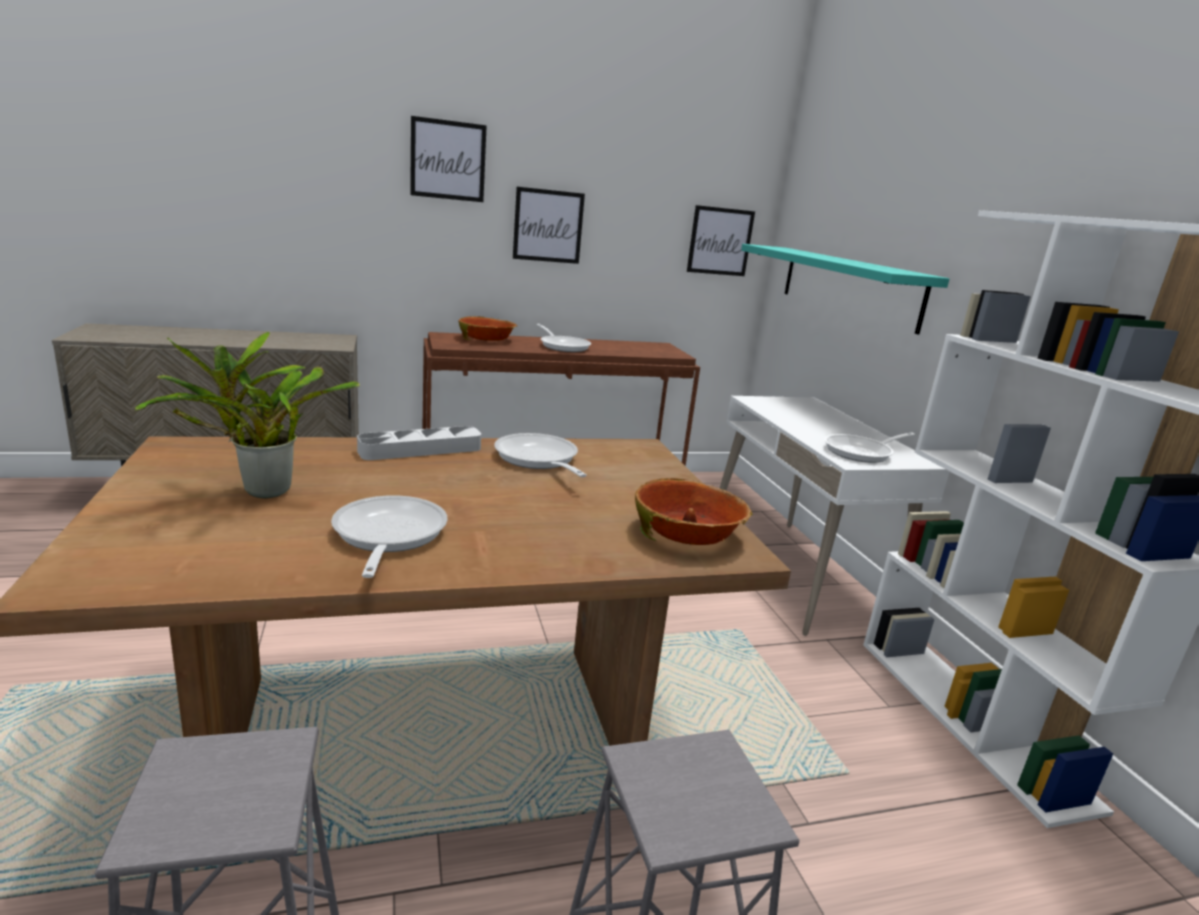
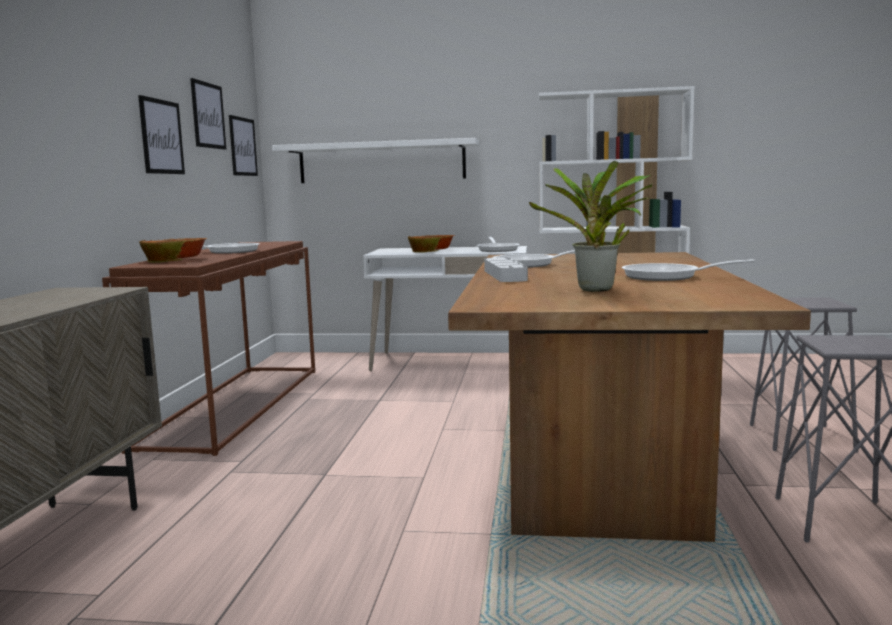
camera: 65 degrees left, 10 degrees down
picture [410,116,487,202] -> picture moved to [190,78,226,150]
bowl [635,478,753,545] -> bowl moved to [408,235,455,253]
turquoise shelf [741,244,949,334] -> white shelf [272,138,479,183]

